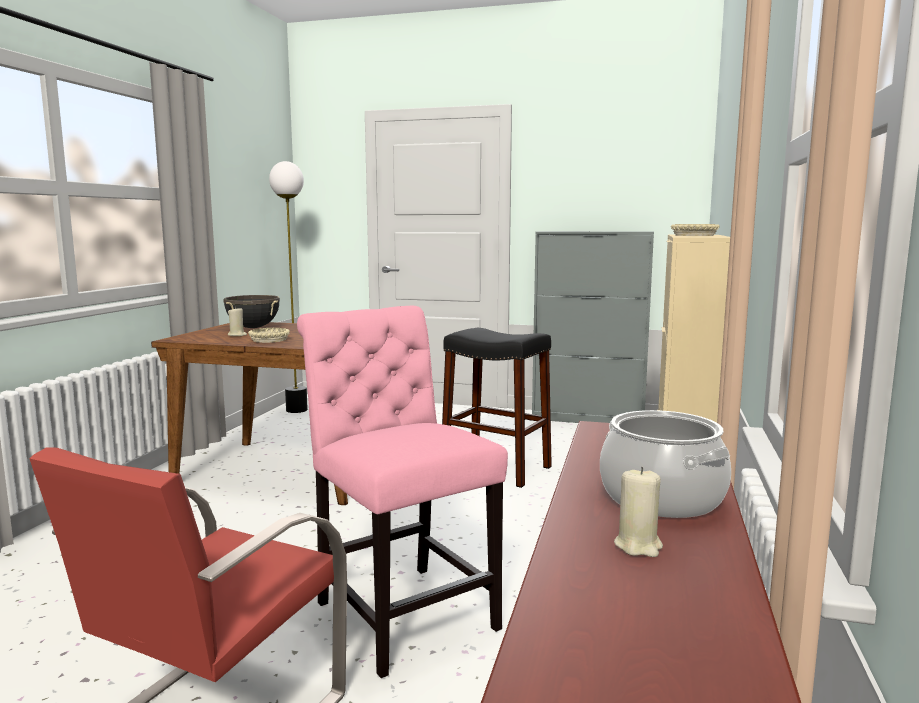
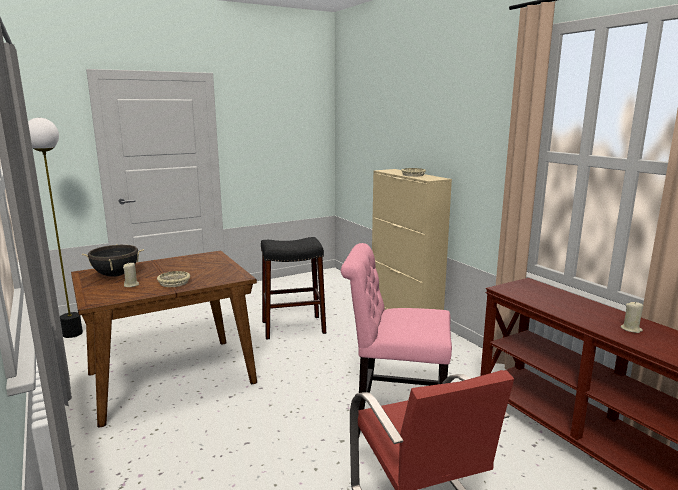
camera: 45 degrees left, 5 degrees up
grey cabinet [532,231,654,423] -> none
cooking pot [600,410,731,518] -> none

